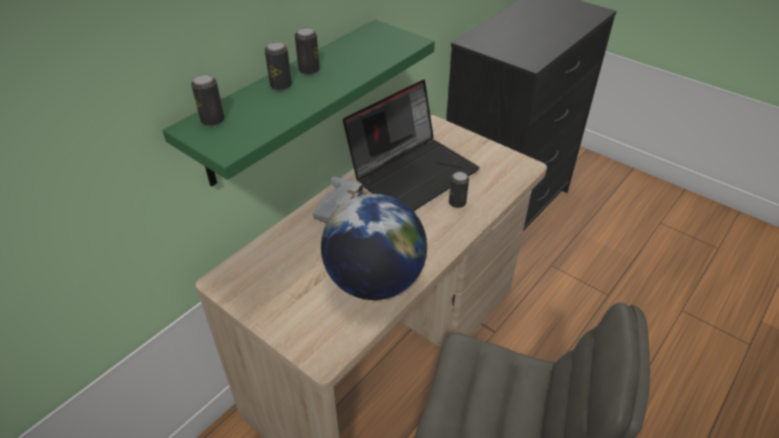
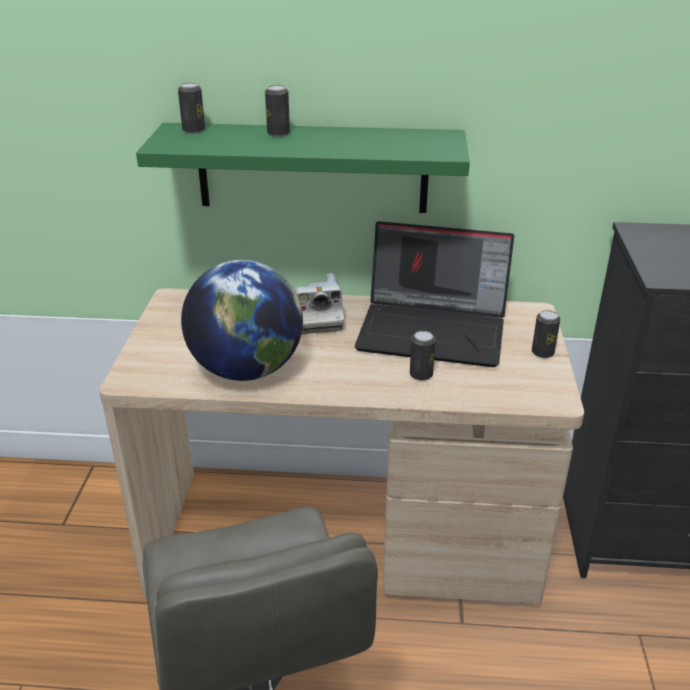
camera: 55 degrees right, 10 degrees down
can [295,27,320,75] -> can moved to [532,310,560,358]

